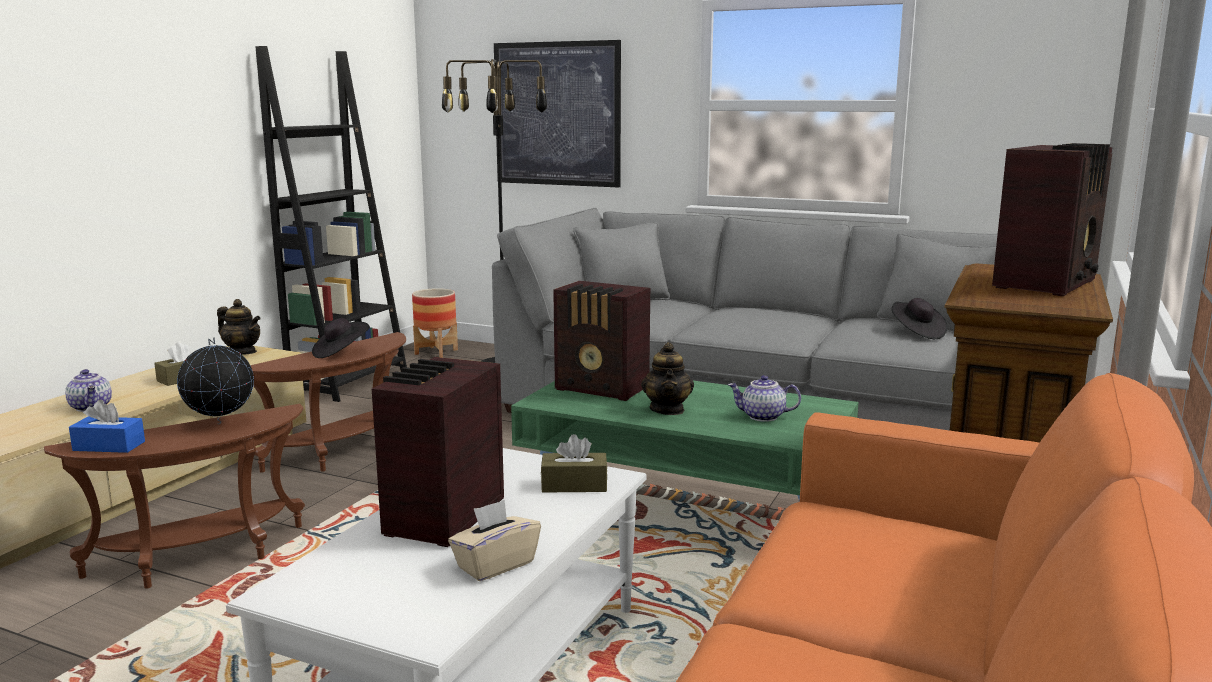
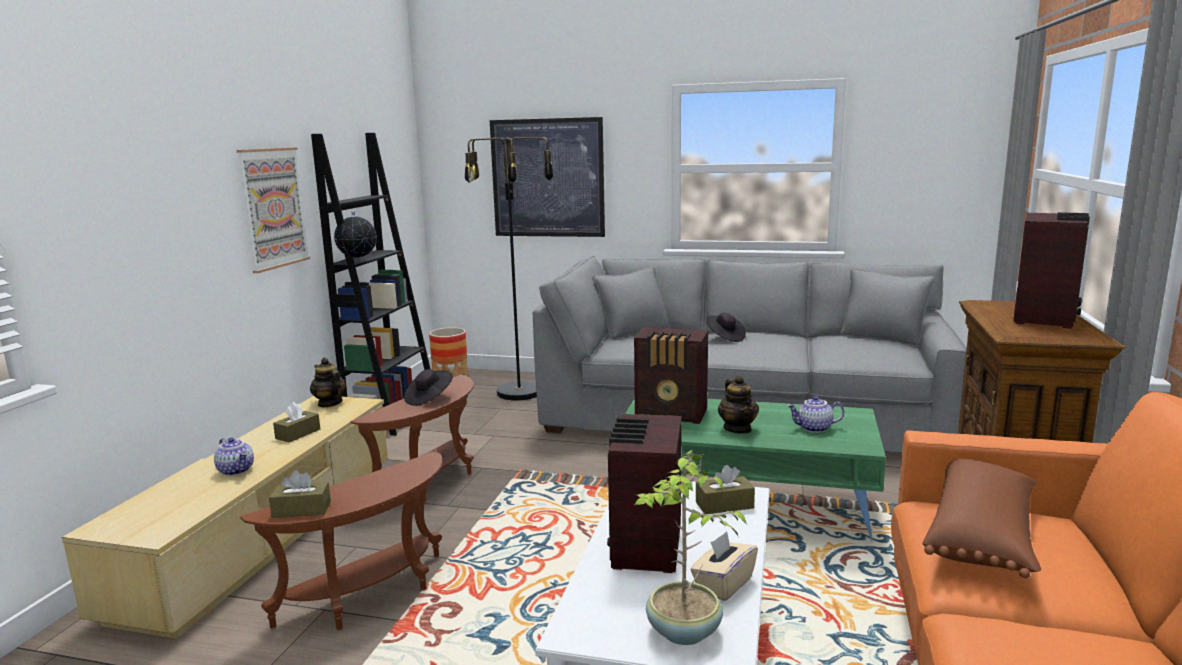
camera: 10 degrees left, 0 degrees up
blue tissue box [69,400,145,453] -> brown tissue box [269,470,331,518]
globe [177,337,254,425] -> globe moved to [334,211,377,263]
teapot [217,299,261,355] -> teapot turned 150 degrees counterclockwise [310,358,346,407]
black hat [892,298,947,339] -> black hat moved to [706,313,746,342]
none -> picture [237,147,310,273]
none -> potted plant [634,450,747,645]
none -> brown pillow [922,459,1041,578]

